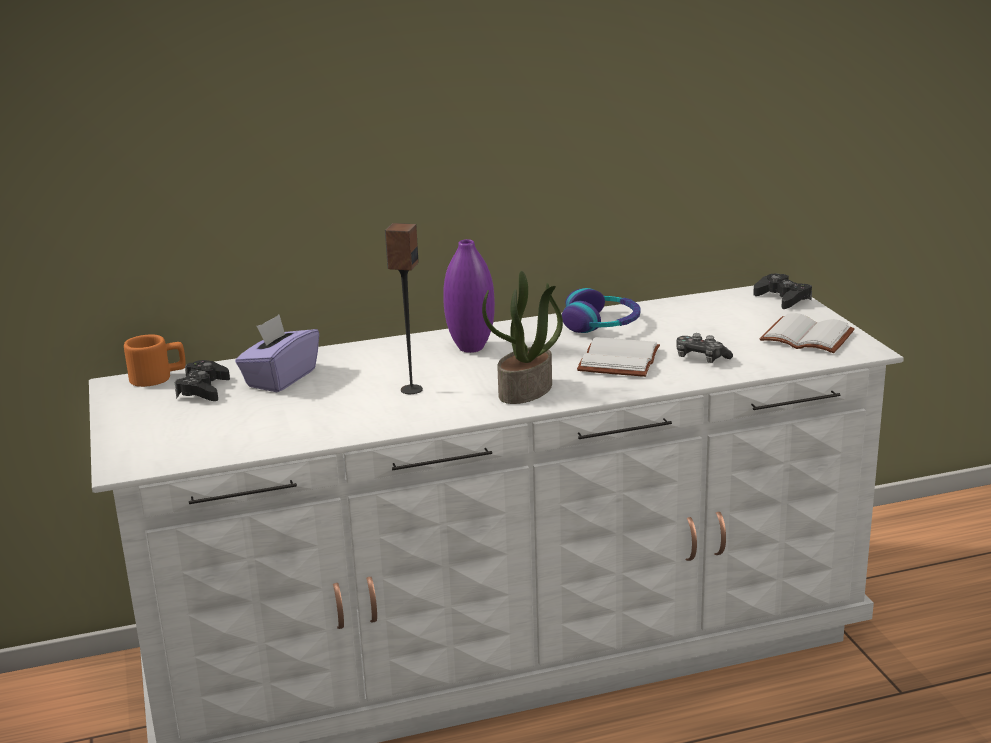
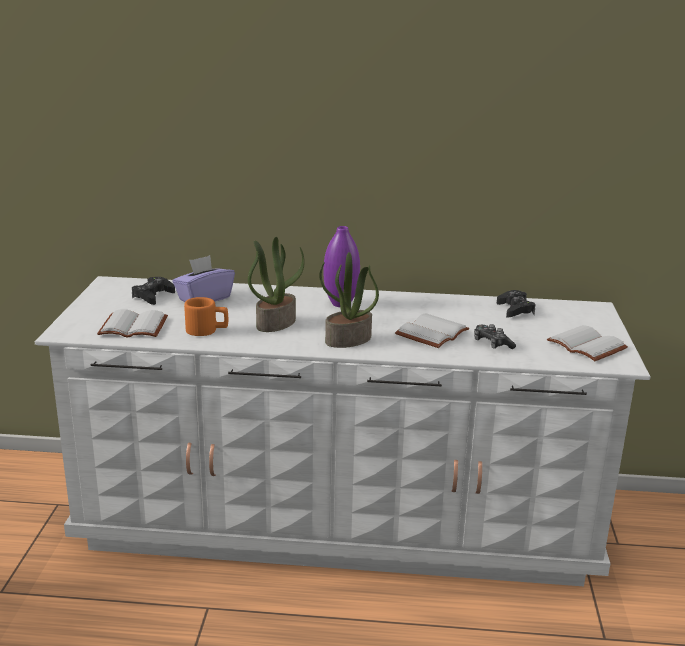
camera: 20 degrees right, 0 degrees up
orange mug [124,335,186,387] -> orange mug moved to [184,297,228,336]
speaker [385,223,423,394] -> potted plant [248,237,305,332]
headphones [562,288,641,333] -> none
black game controller [753,274,812,309] -> black game controller moved to [496,290,535,318]
none -> white book [97,309,168,338]

